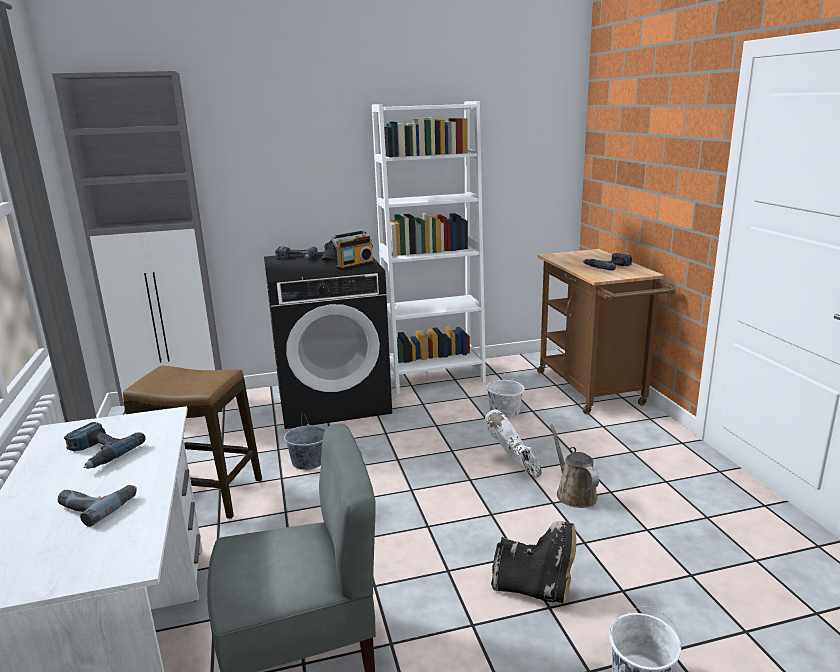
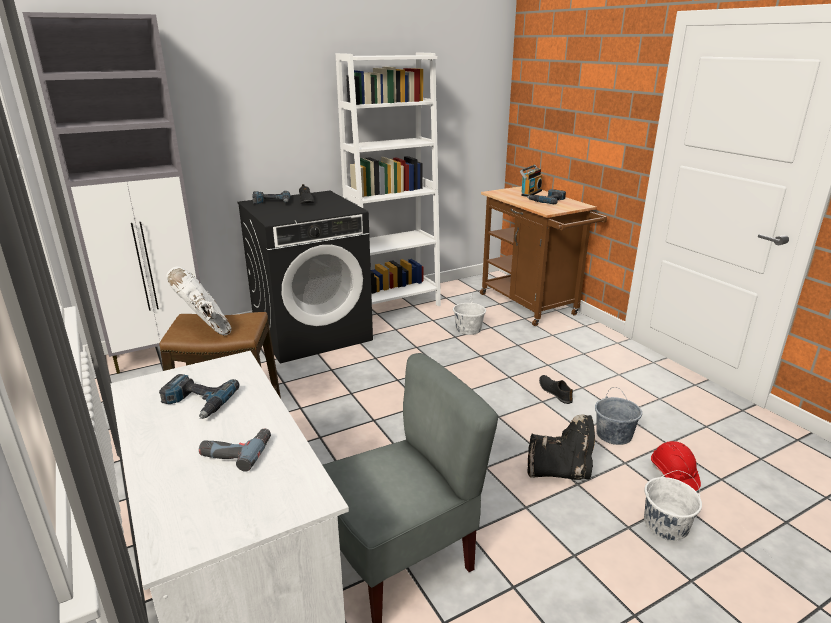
camera: 15 degrees left, 5 degrees up
grey bucket [284,413,326,470] -> grey bucket moved to [595,387,642,445]
radio [330,230,374,270] -> radio moved to [520,165,542,197]
white boot [485,409,542,478] -> white boot moved to [166,266,232,335]
brown watering can [550,424,599,508] -> black shoe [539,375,573,404]
none -> red hard hat [651,441,701,491]

